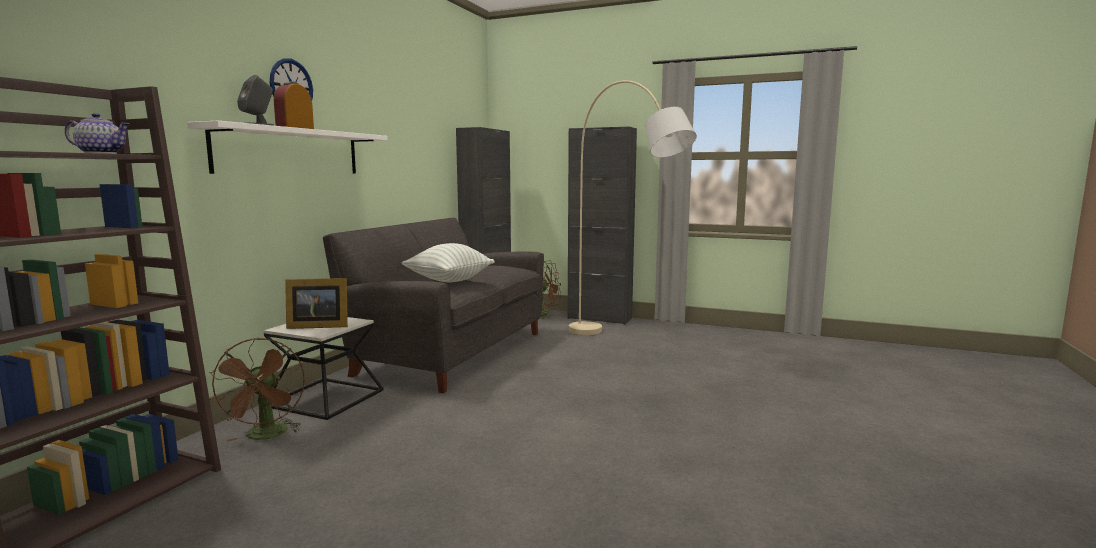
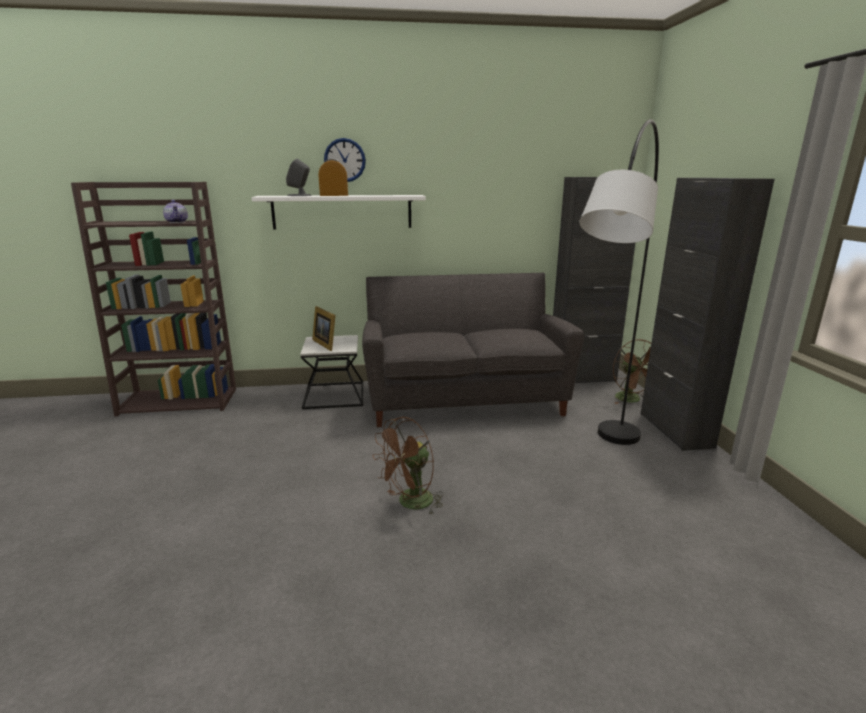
camera: 60 degrees right, 10 degrees up
brown fan [209,338,305,442] -> brown fan moved to [372,417,444,515]
pillow [402,243,495,282] -> none
beige floor lamp [569,80,697,335] -> black floor lamp [580,119,659,445]

